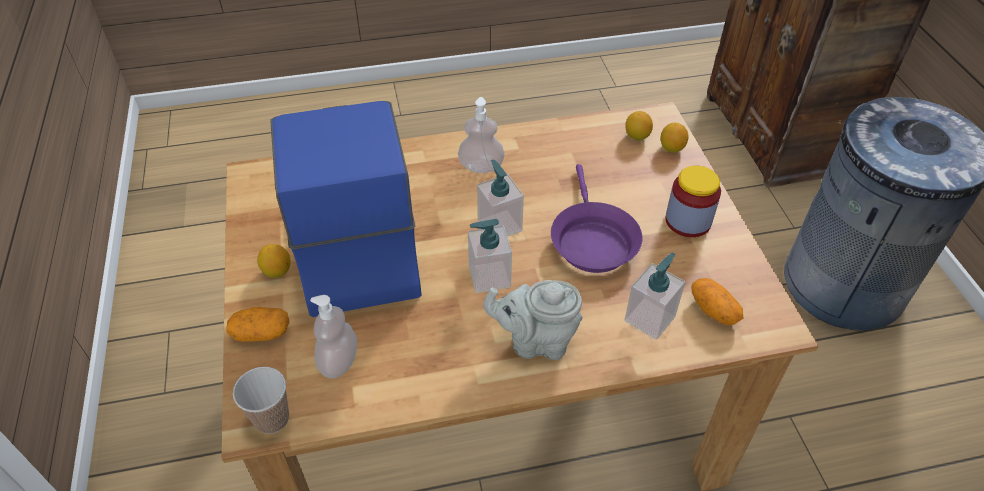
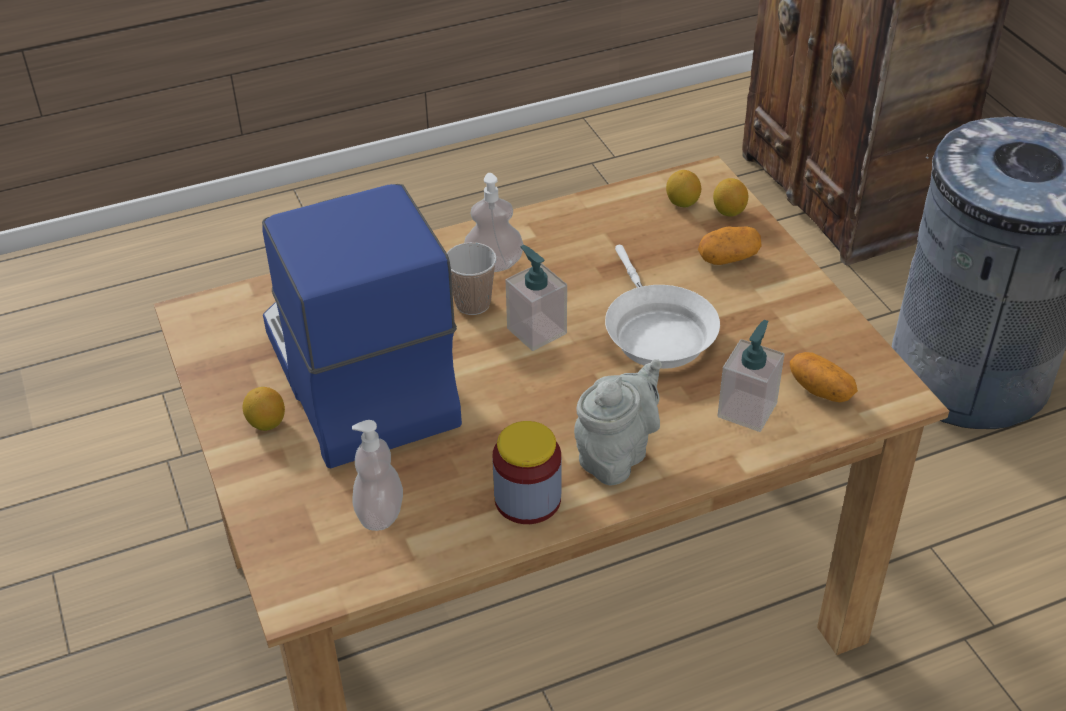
camera: 10 degrees left, 5 degrees down
potato [226,307,289,342] -> potato moved to [698,227,762,265]
cup [233,367,289,434] -> cup moved to [447,242,497,315]
soap dispenser [468,219,512,293] -> none
grey teapot [483,280,582,360] -> grey teapot turned 135 degrees clockwise [574,359,662,485]
purple frying pan [551,164,642,273] -> white frying pan [605,245,720,369]
jar [665,166,721,237] -> jar moved to [492,421,561,524]

